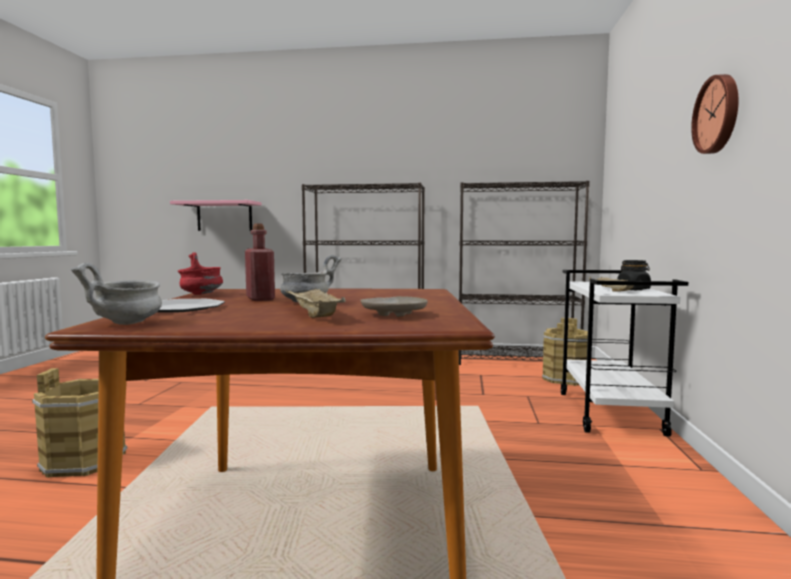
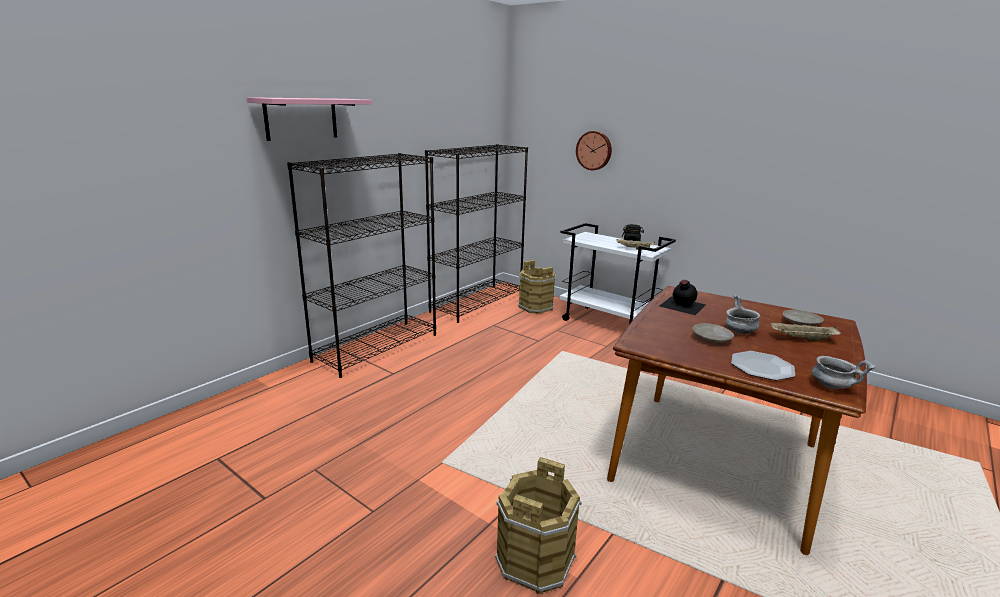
camera: 60 degrees left, 15 degrees up
pink shelf [170,200,262,231] -> pink shelf moved to [247,97,372,141]
red bowl [178,252,223,295] -> none
red bottle [245,224,275,301] -> beige plate [692,323,734,343]
wall clock [691,74,739,154] -> wall clock moved to [576,131,612,170]
none -> black bottle [659,280,706,315]

